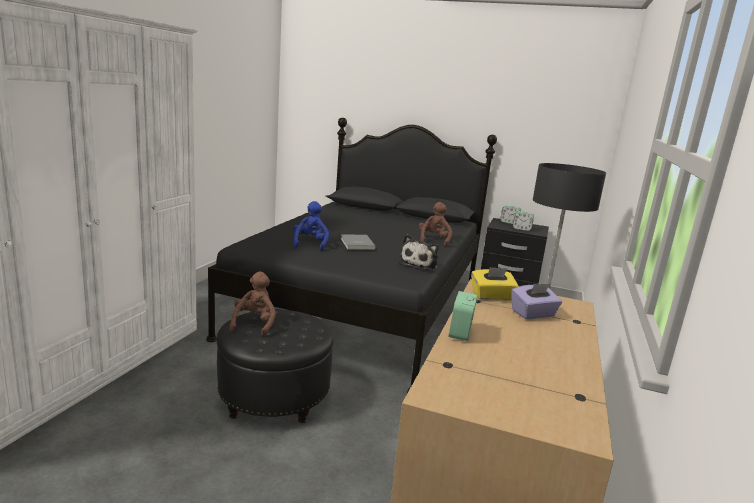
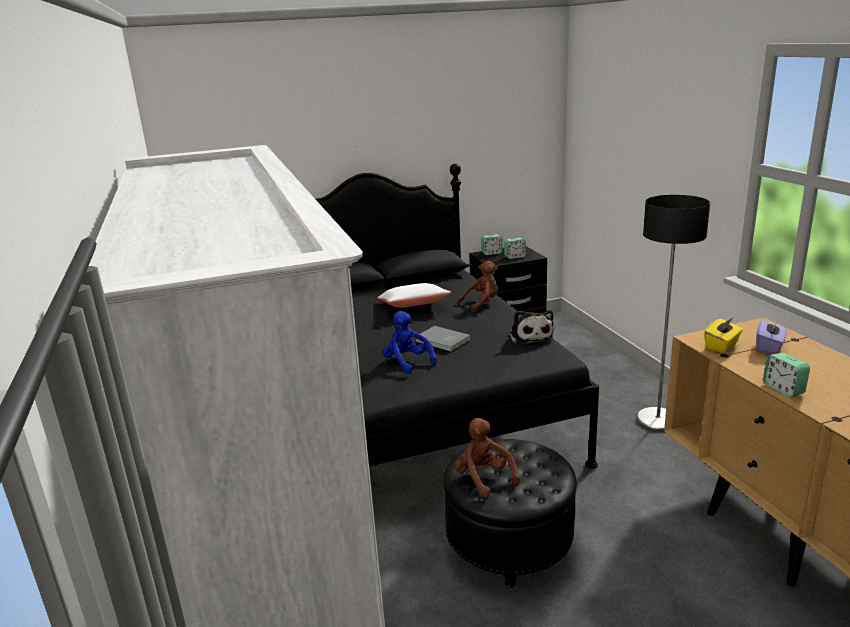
camera: 35 degrees left, 5 degrees up
brown plush toy [419,202,452,247] -> brown plush toy turned 90 degrees clockwise [458,261,498,313]
none -> white pillow [377,283,451,308]

